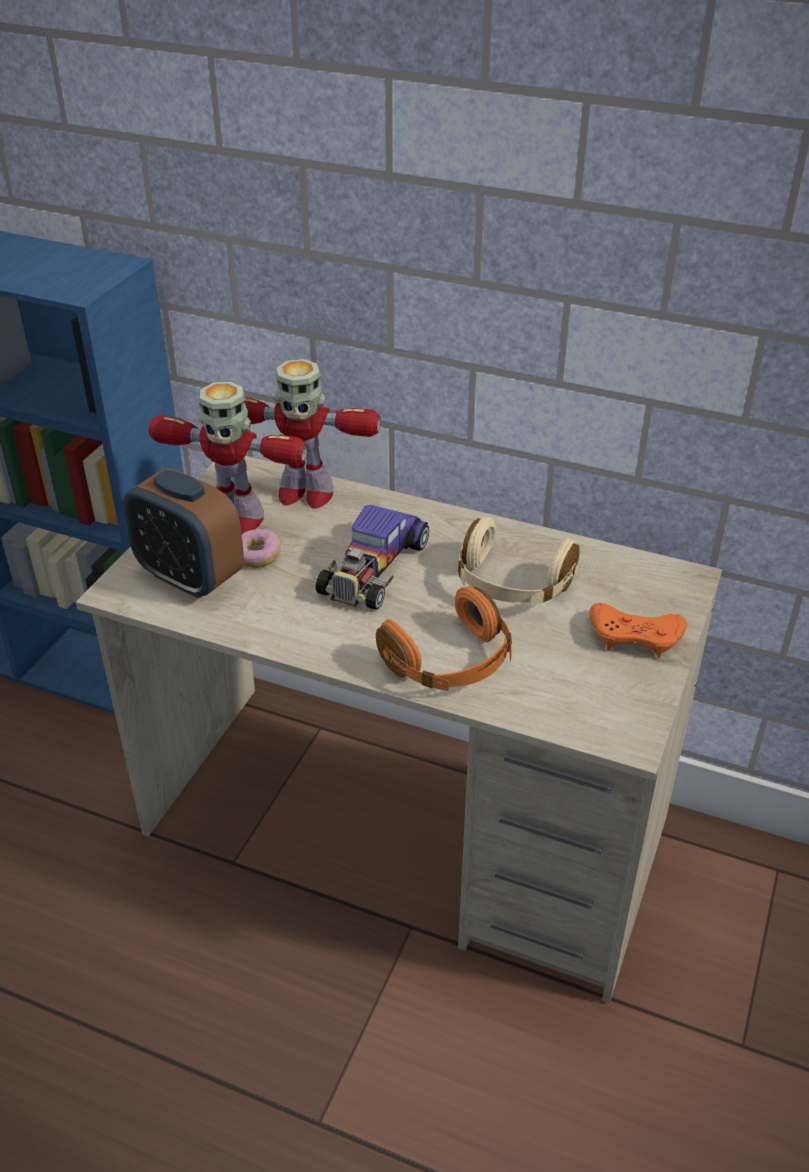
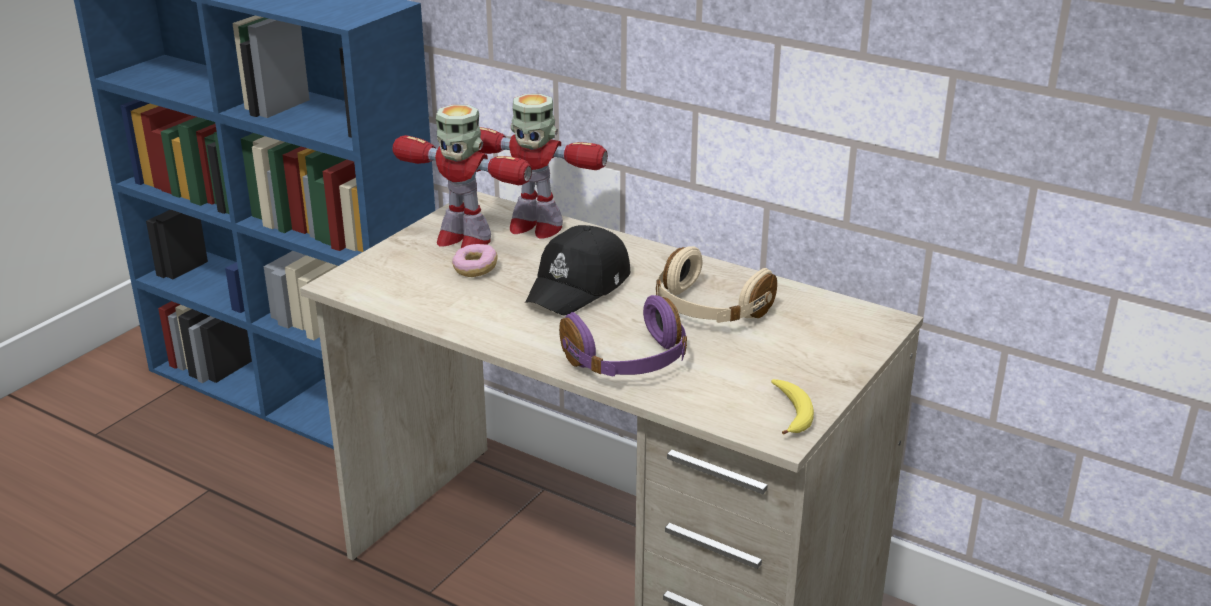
camera: 10 degrees right, 10 degrees down
alarm clock [123,468,244,599] -> none
toy car [316,505,429,610] -> black cap [525,225,630,315]
orange headphones [376,586,512,691] -> purple headphones [559,295,687,376]
orange game controller [589,603,687,658] -> none
none -> banana [771,379,814,435]

